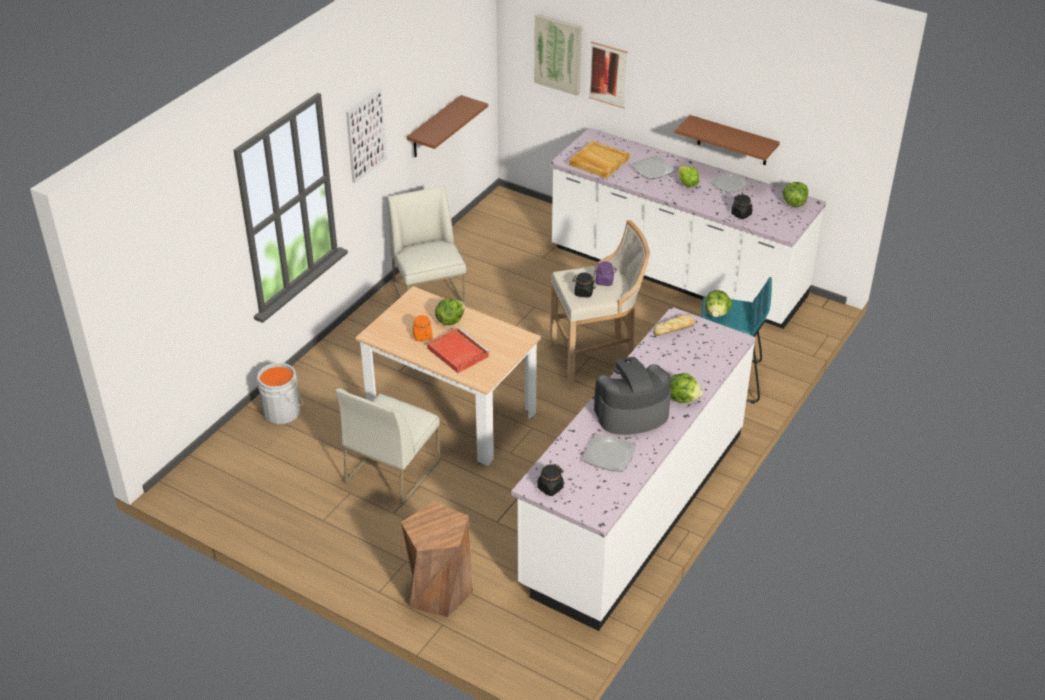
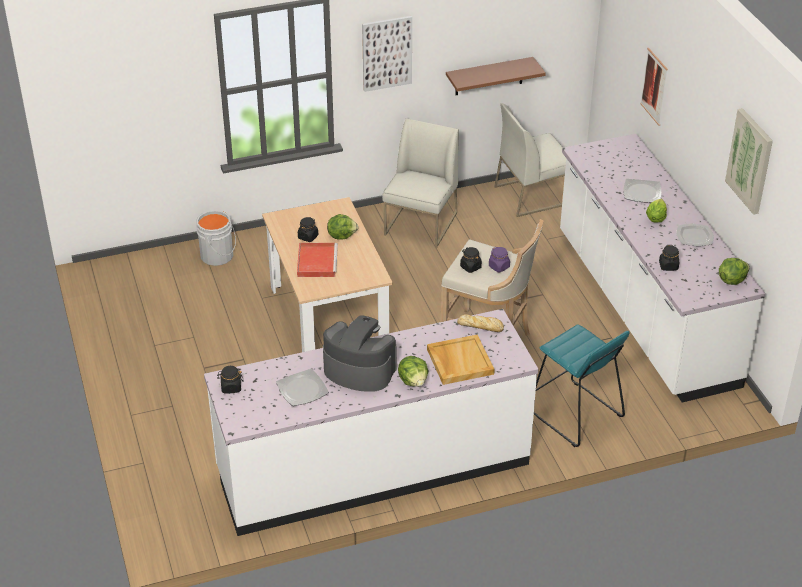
camera: 40 degrees right, 0 degrees up
white chair [335,389,440,507] -> white chair moved to [494,103,566,217]
brown stool [401,501,473,618] -> none
orange jar [413,315,432,341] -> black jar [298,217,318,242]
picture [534,14,582,96] -> picture moved to [725,108,773,215]
beige tray [569,141,630,179] -> beige tray moved to [427,335,495,385]
brown shelf [675,115,780,165] -> none
lettuce [705,290,732,317] -> none

